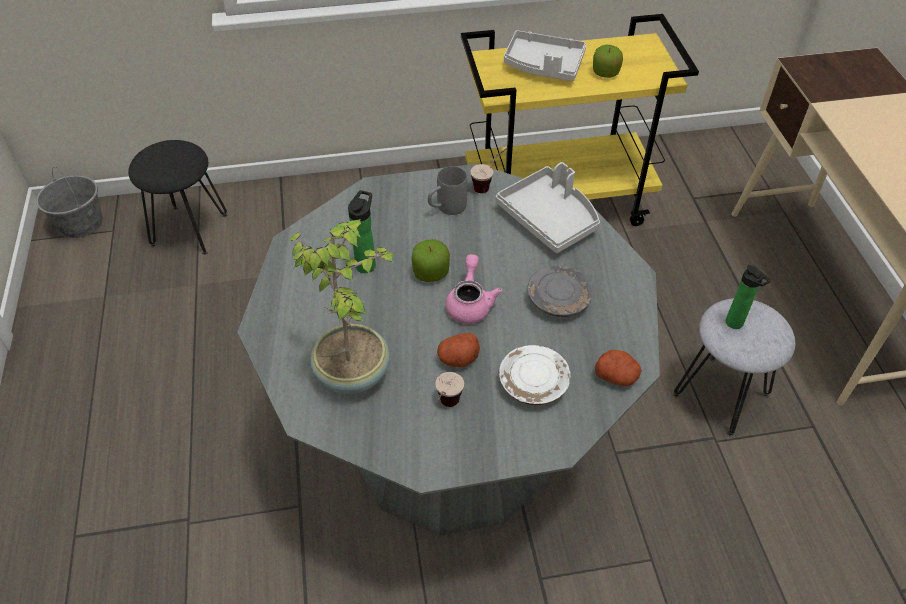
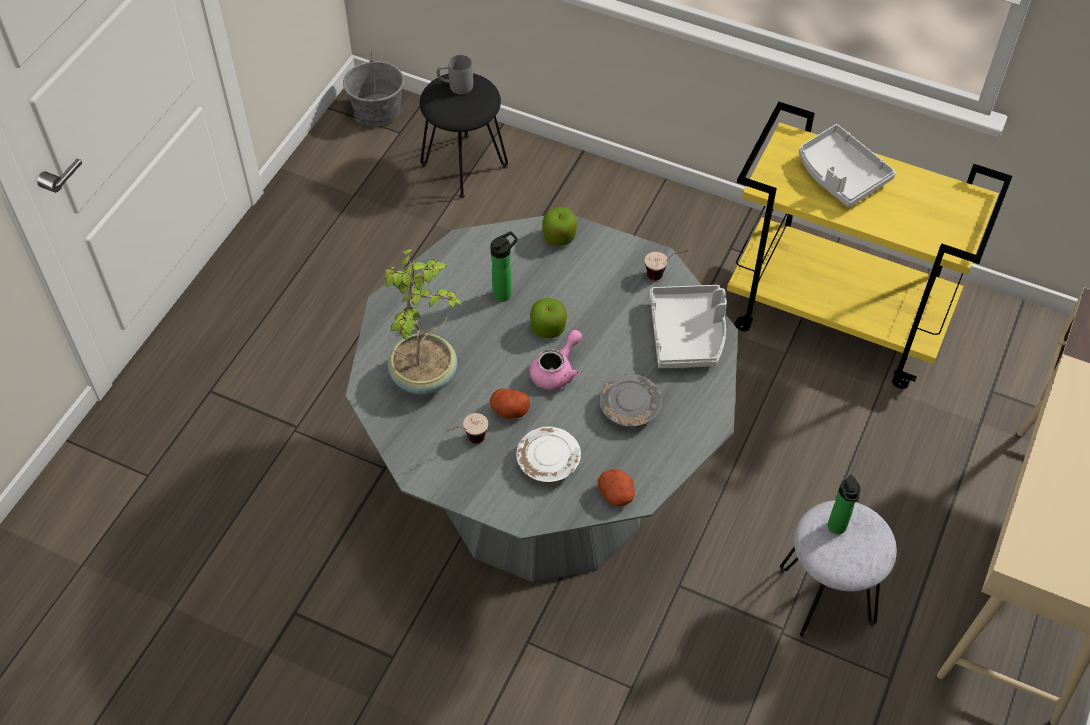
camera: 35 degrees right, 5 degrees up
grey mug [428,166,467,215] -> grey mug moved to [436,55,473,94]
apple [593,45,623,78] -> apple moved to [542,207,577,246]

